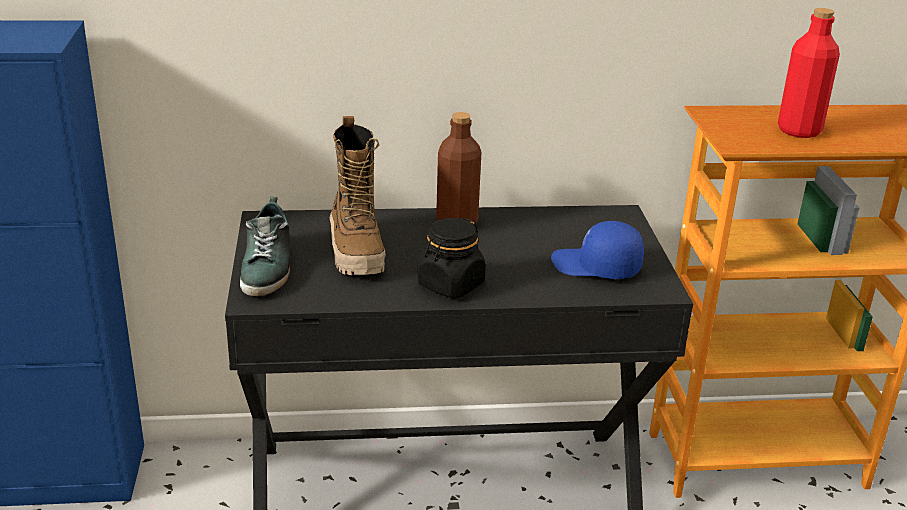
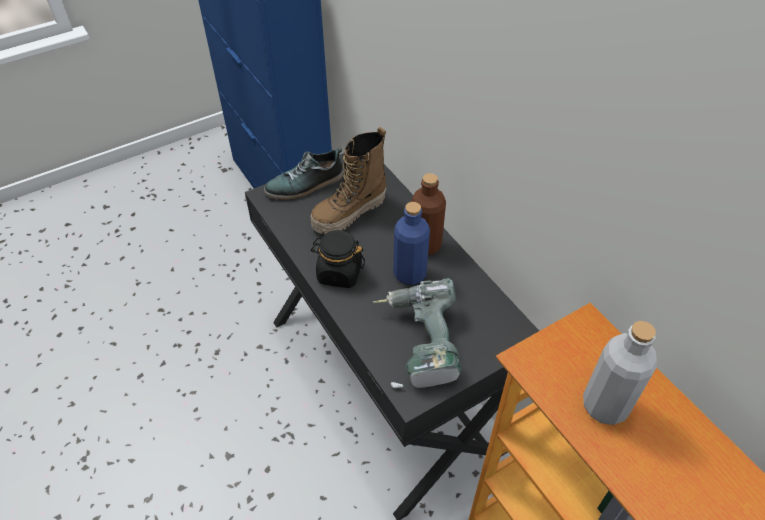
camera: 65 degrees right, 20 degrees up
blue cap [551,221,644,279] -> power drill [373,278,461,388]
red bottle [778,8,840,138] -> grey bottle [583,321,657,425]
none -> blue bottle [393,202,430,285]

